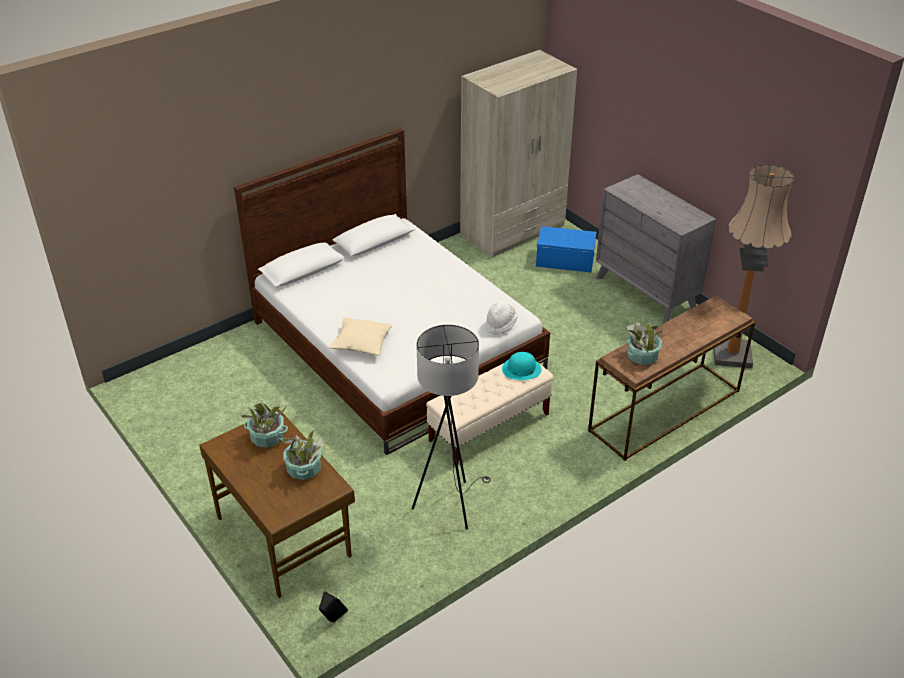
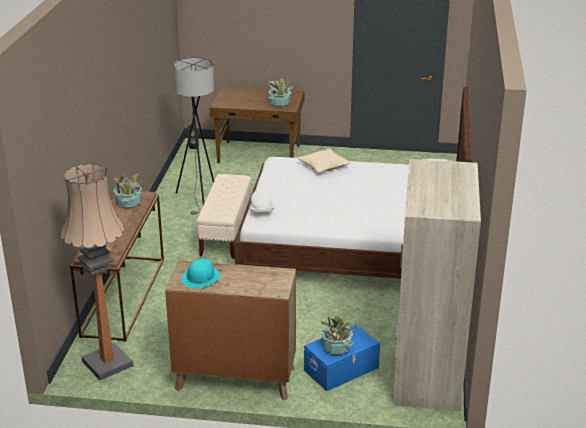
camera: 135 degrees right, 10 degrees down
potted plant [279,430,322,480] -> potted plant moved to [320,316,359,355]
turquoise hat [502,352,542,380] -> turquoise hat moved to [181,259,221,288]
grey dresser [596,174,716,324] -> brown dresser [165,260,296,401]

